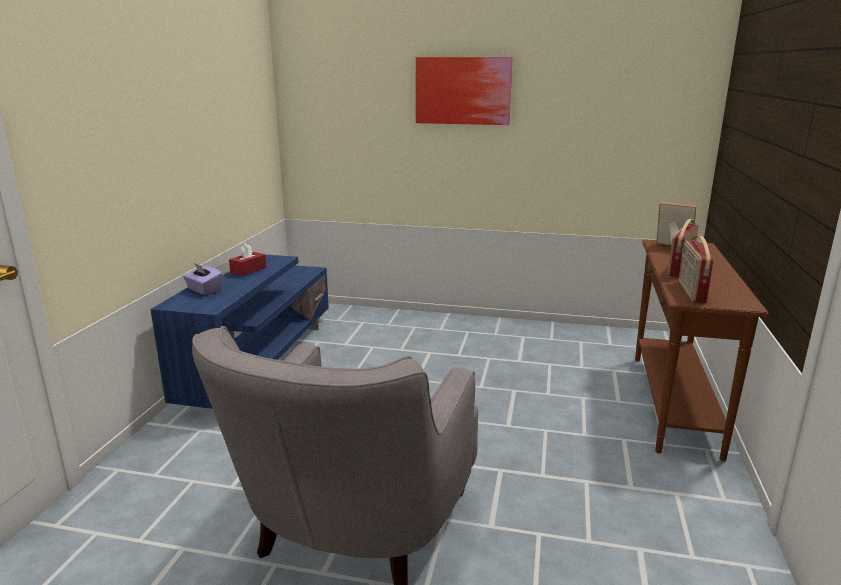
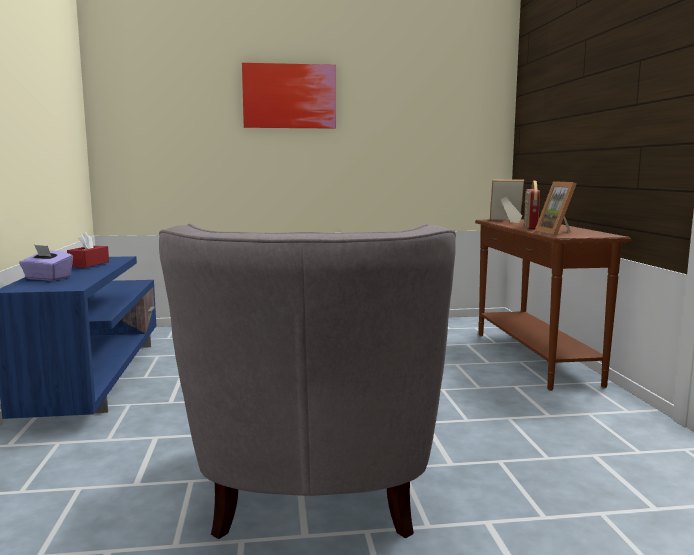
camera: 20 degrees left, 10 degrees down
radio [678,236,714,303] -> picture frame [535,181,577,236]

